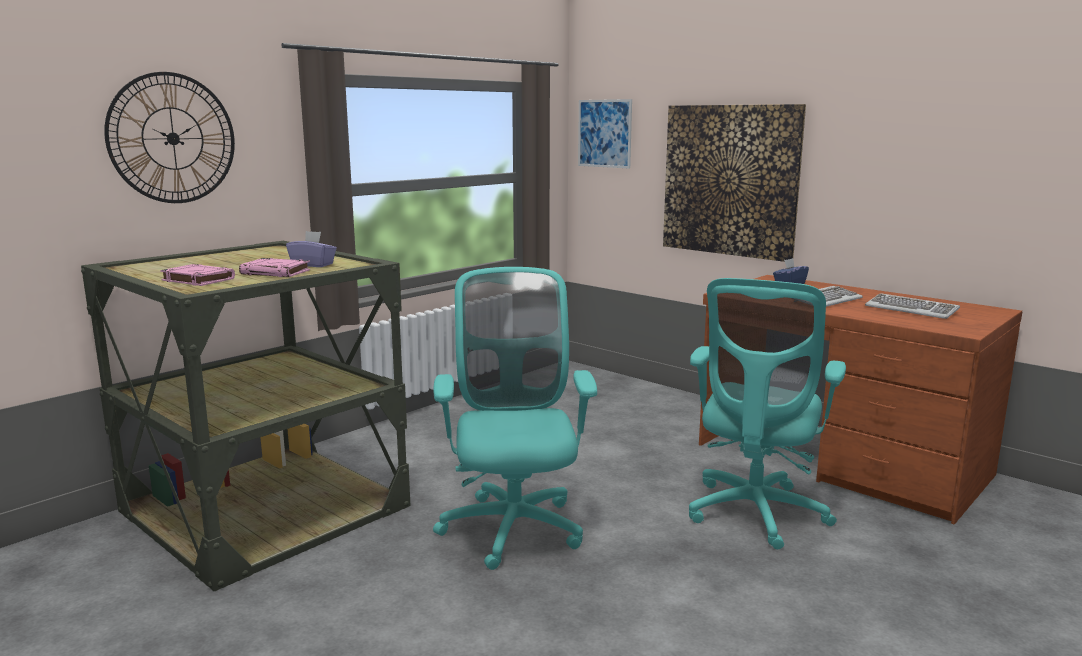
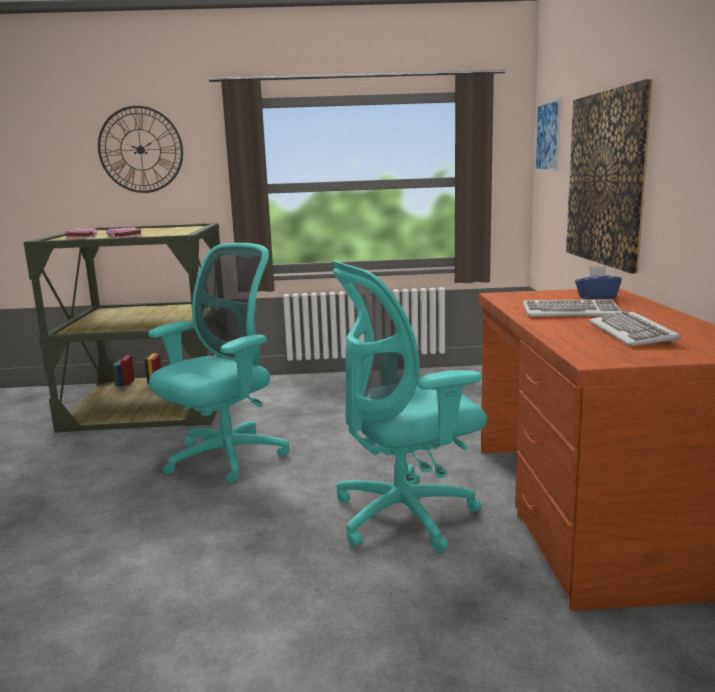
camera: 45 degrees right, 0 degrees up
purple tissue box [286,231,337,267] -> none

